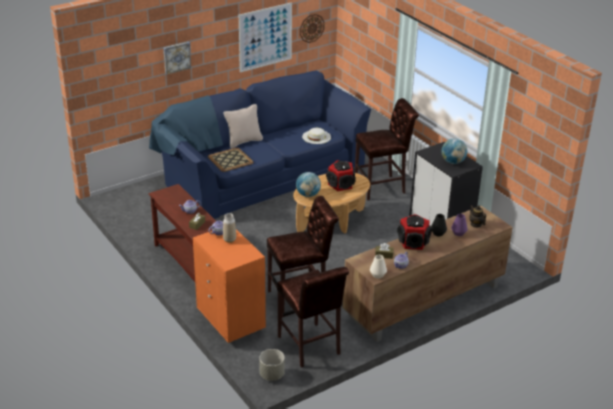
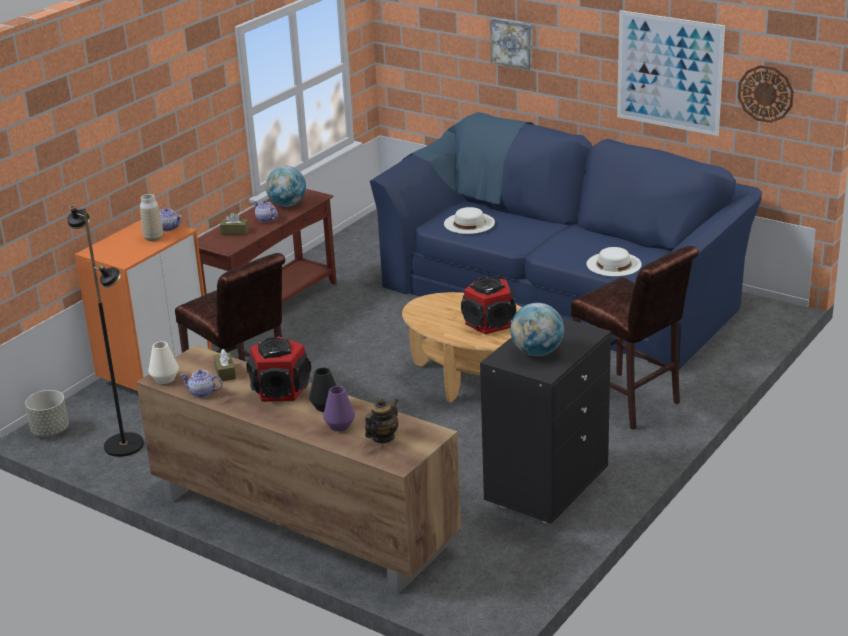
camera: 70 degrees right, 5 degrees down
tray [208,147,254,172] -> white hat [444,207,495,234]
beige pillow [224,104,263,148] -> none
brown stool [277,267,349,368] -> black floor lamp [67,205,144,457]
globe [296,172,321,197] -> globe moved to [265,166,306,207]

